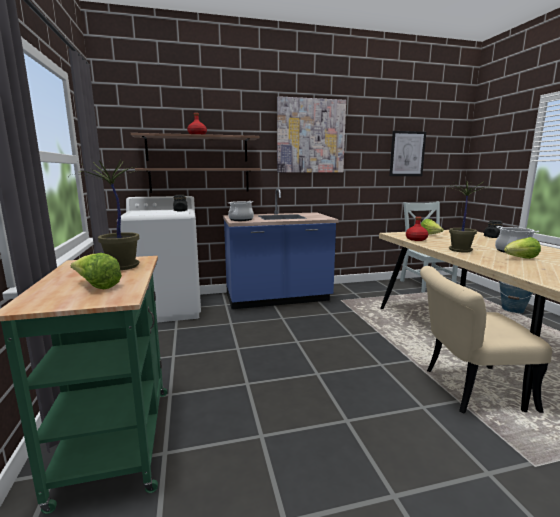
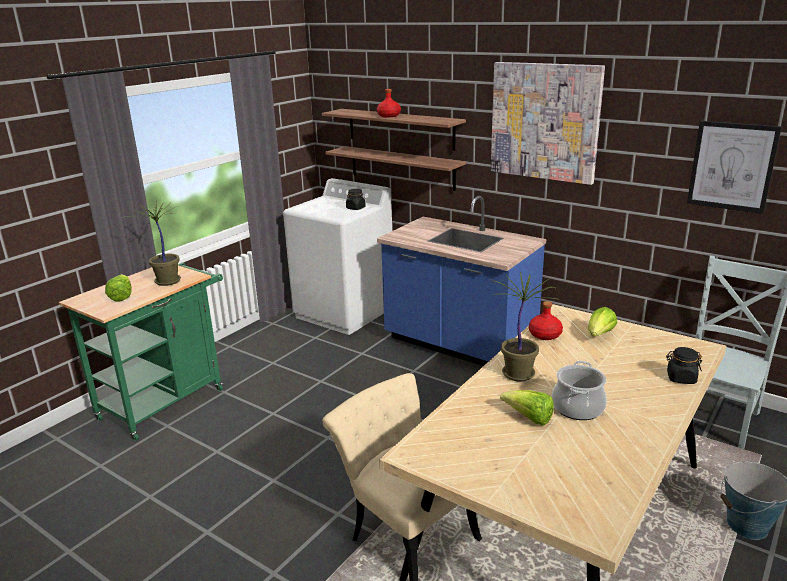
camera: 50 degrees right, 10 degrees up
cooking pot [228,201,254,221] -> none

